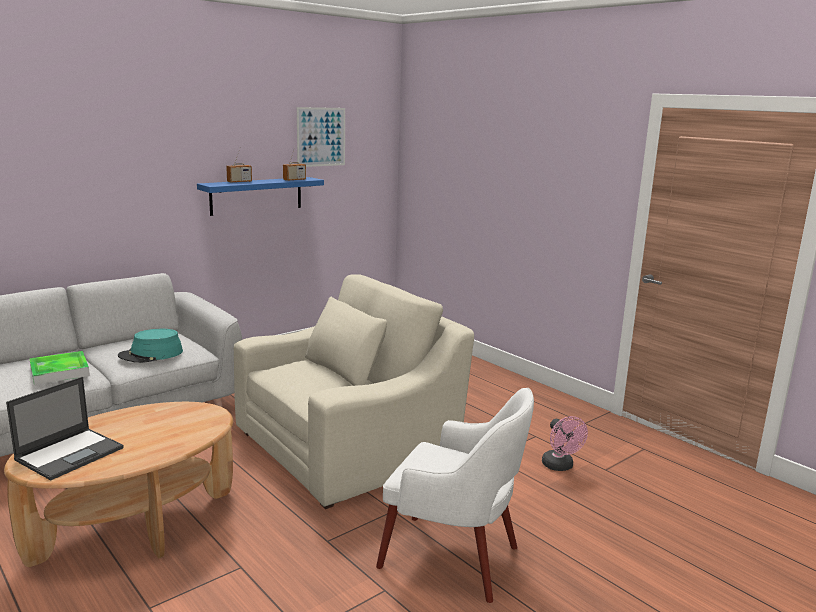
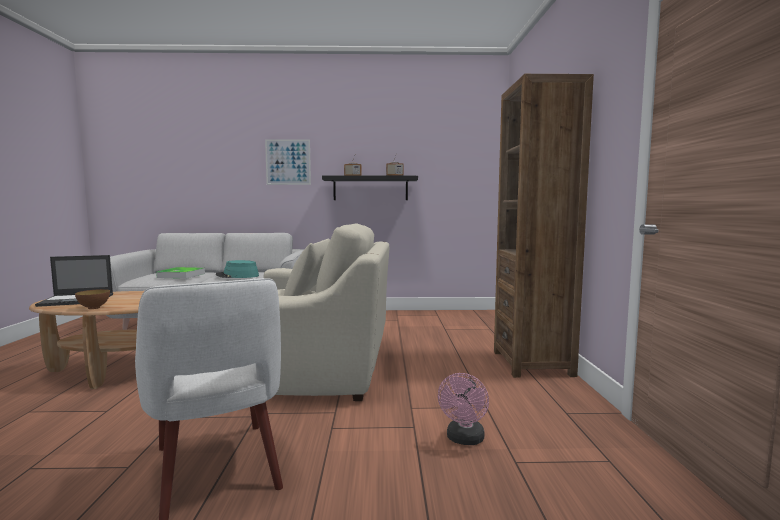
camera: 40 degrees right, 10 degrees down
blue shelf [197,177,324,216] -> black shelf [322,175,418,200]
picture [297,107,345,167] -> picture moved to [265,139,311,185]
none -> bowl [75,289,110,309]
none -> brown bookcase [494,74,594,378]

